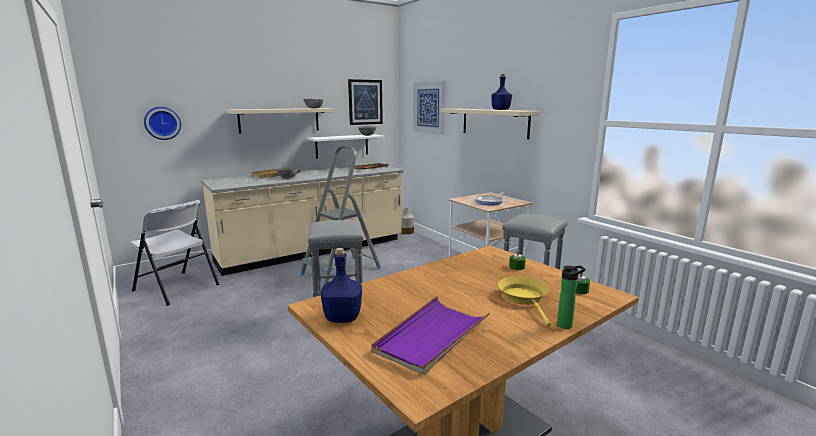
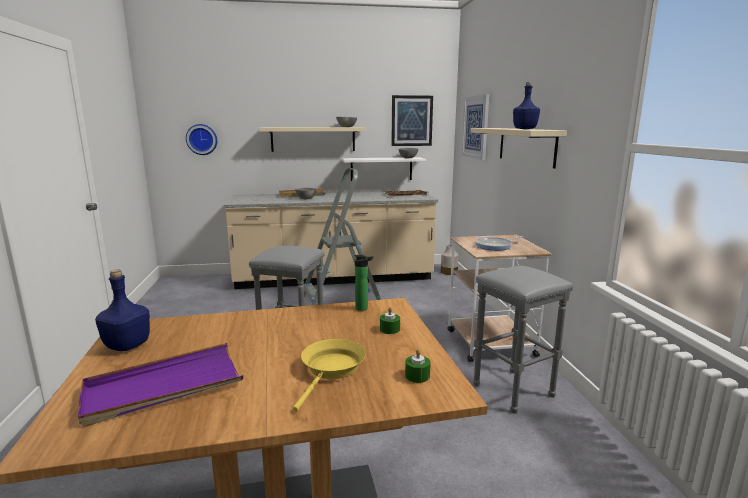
camera: 25 degrees right, 0 degrees up
white chair [131,200,220,306] -> none
bottle [557,265,585,329] -> bottle moved to [354,255,373,311]

